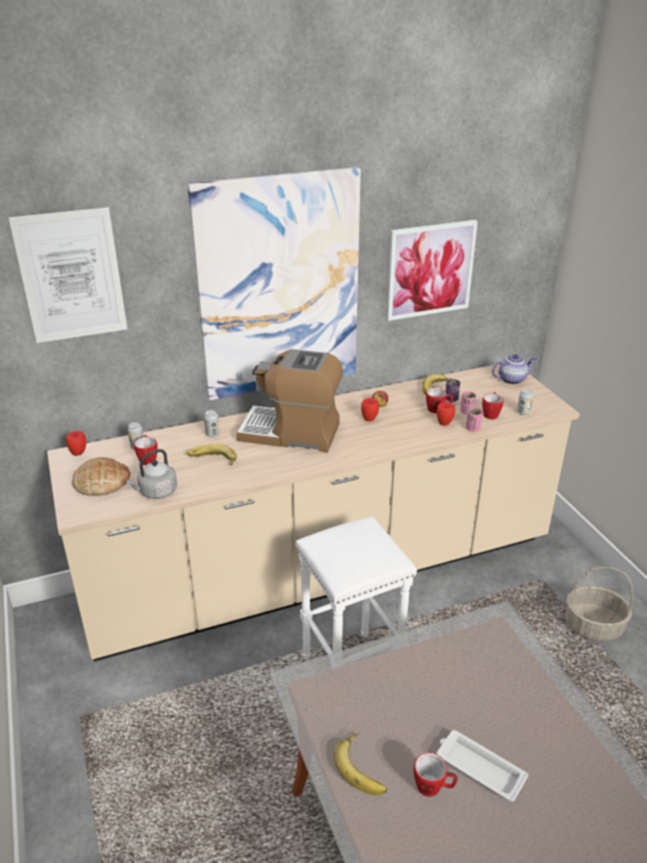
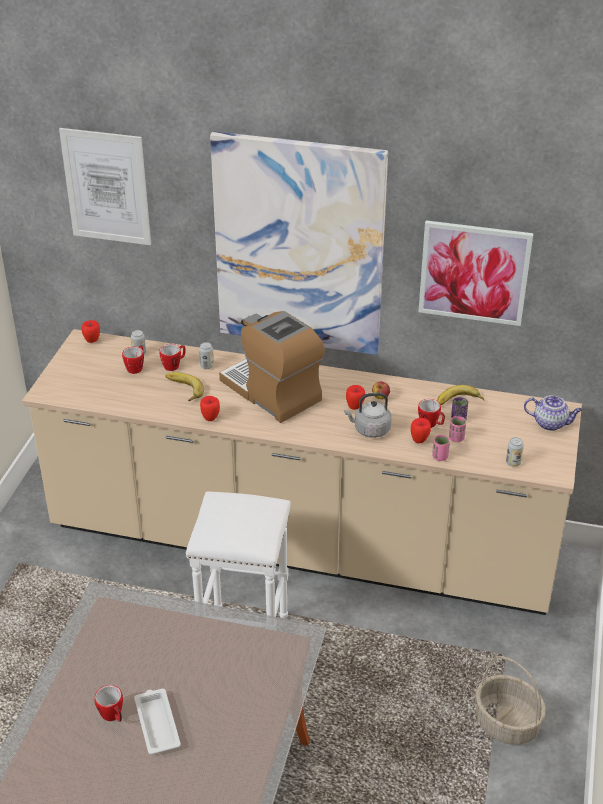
camera: 35 degrees right, 5 degrees up
bread [72,457,130,496] -> none
grey kettle [126,449,177,499] -> grey kettle moved to [344,393,392,438]
banana [334,733,387,795] -> none
mug [482,392,504,419] -> mug moved to [159,344,186,371]
none -> apple [200,396,220,421]

